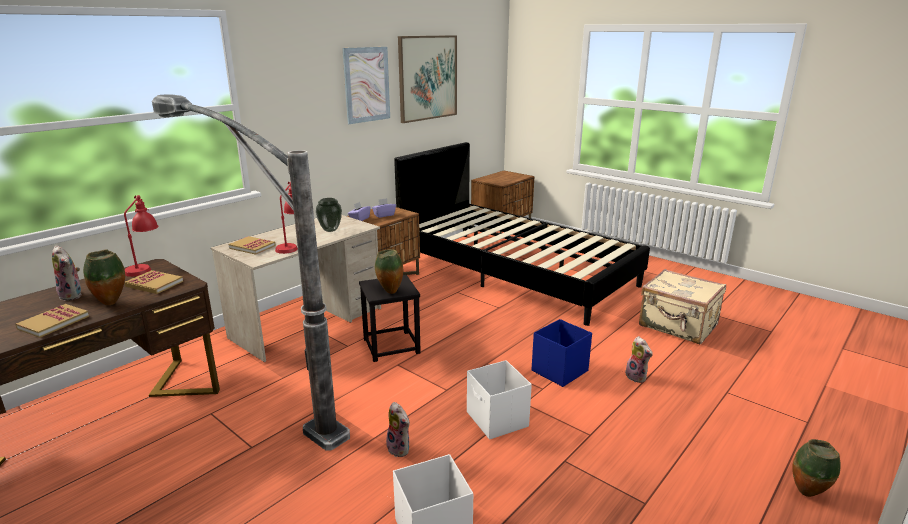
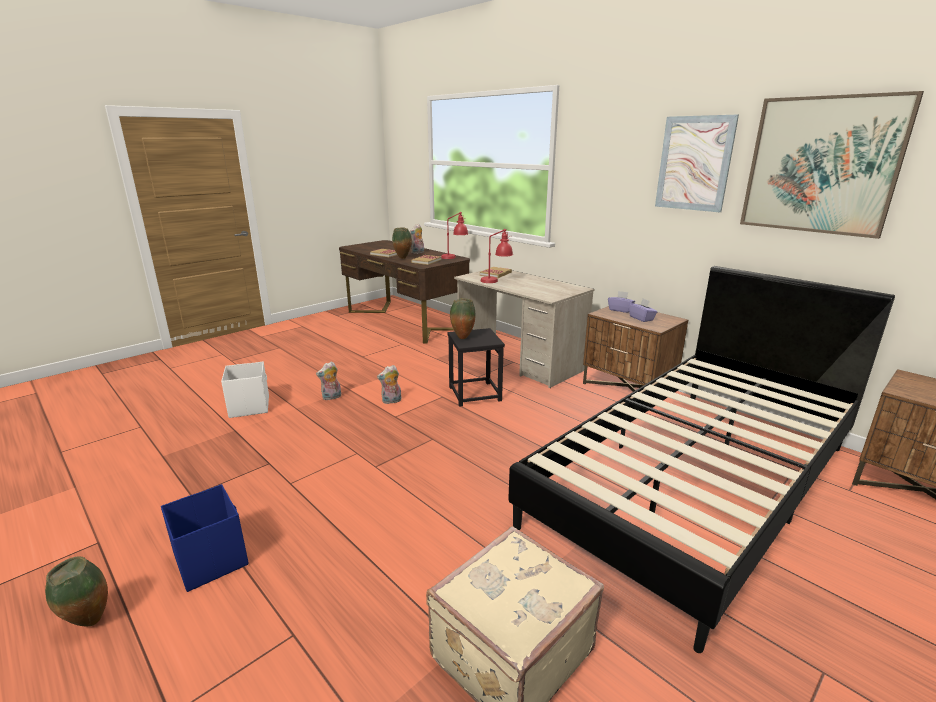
camera: 95 degrees right, 0 degrees up
floor lamp [152,94,350,451] -> none
vase [316,198,342,232] -> none
white storage box [467,360,532,440] -> none
blue storage box [532,319,592,387] -> blue storage box moved to [161,484,249,592]
plush toy [625,336,653,383] -> plush toy moved to [377,365,401,404]

